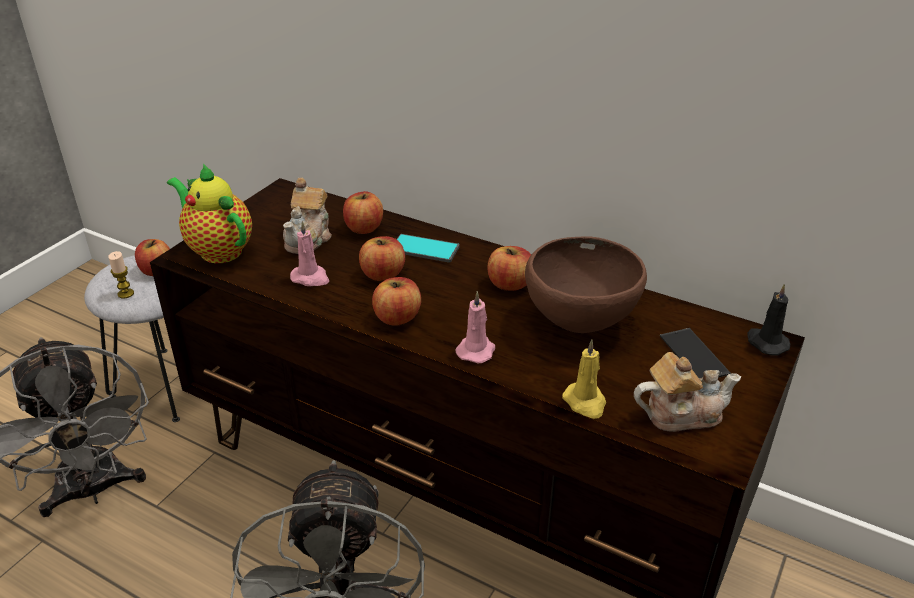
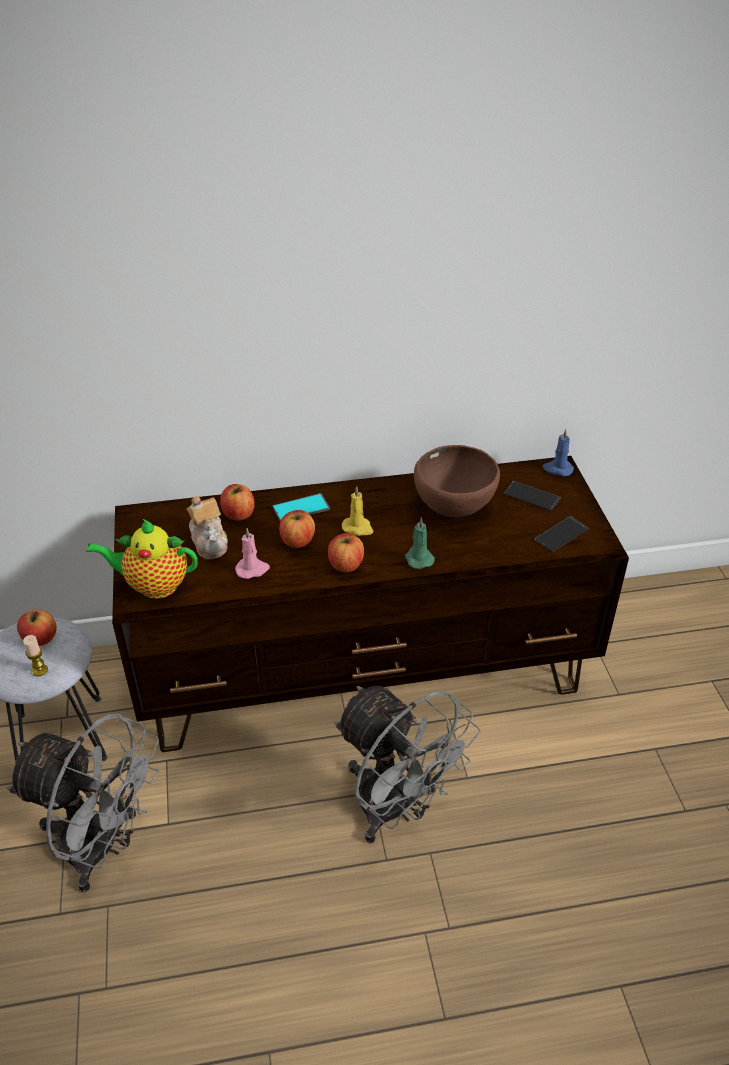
camera: 40 degrees left, 5 degrees up
pink candle [455,291,495,363] -> green candle [405,518,435,569]
apple [487,246,531,291] -> none
yellow candle [562,339,606,419] -> yellow candle moved to [342,486,373,536]
teapot [634,352,741,432] -> phone [534,516,589,552]
black candle [747,284,790,356] -> blue candle [543,429,574,476]

